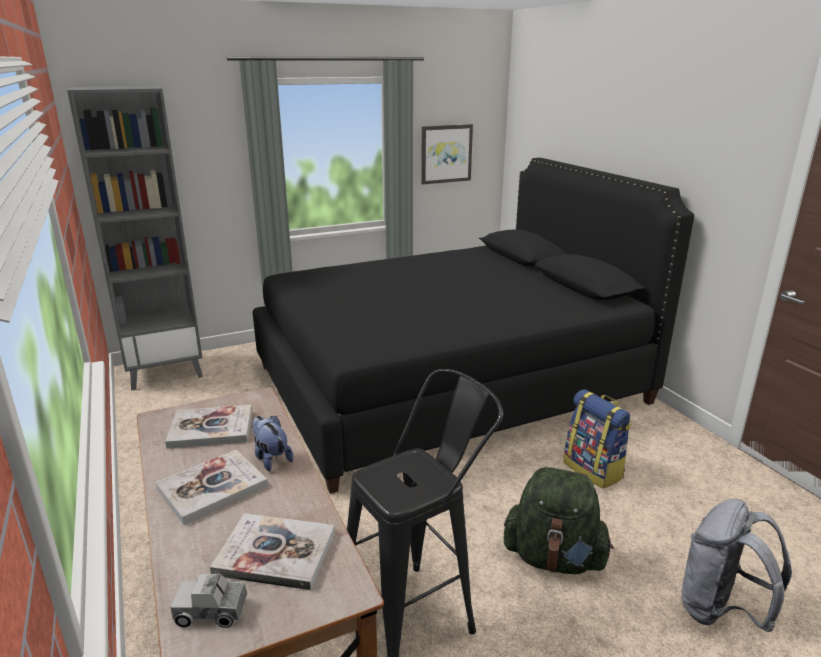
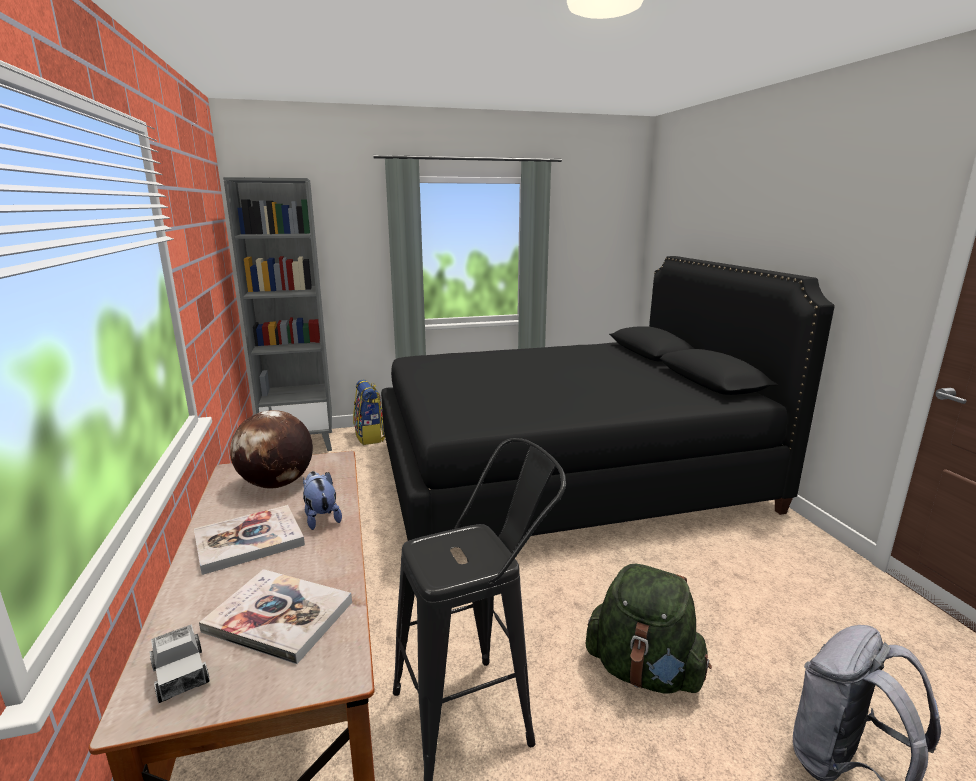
camera: 10 degrees right, 5 degrees down
book [165,405,252,449] -> globe [230,410,313,489]
toy truck [170,574,247,628] -> toy truck turned 135 degrees counterclockwise [150,624,210,703]
picture [421,124,473,184] -> none
backpack [563,389,631,489] -> backpack moved to [353,380,385,445]

